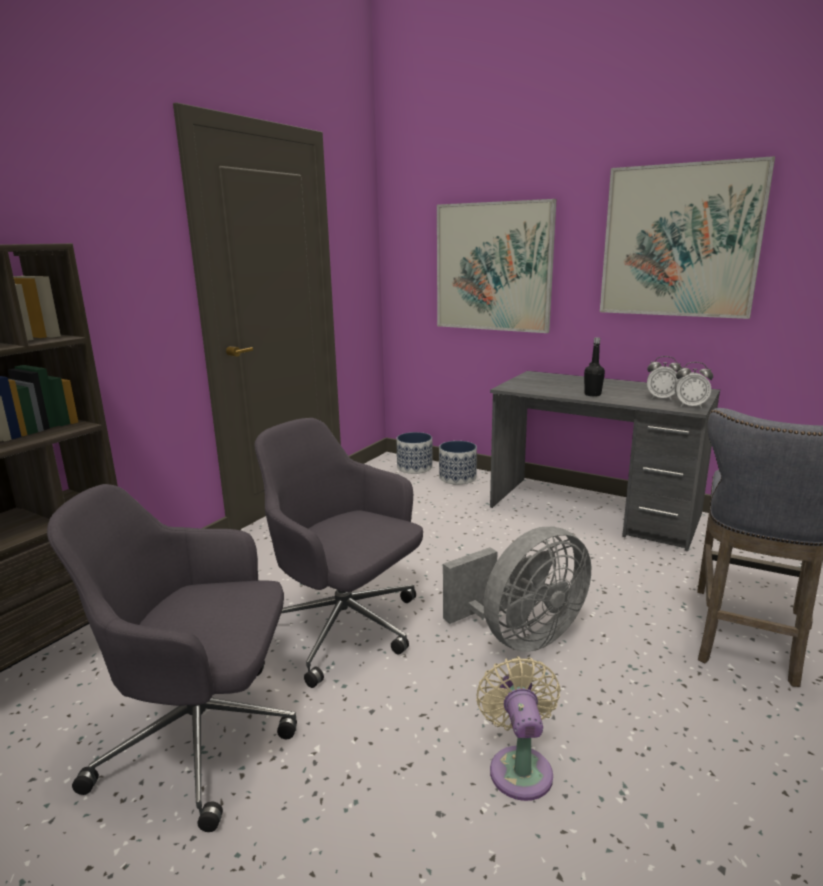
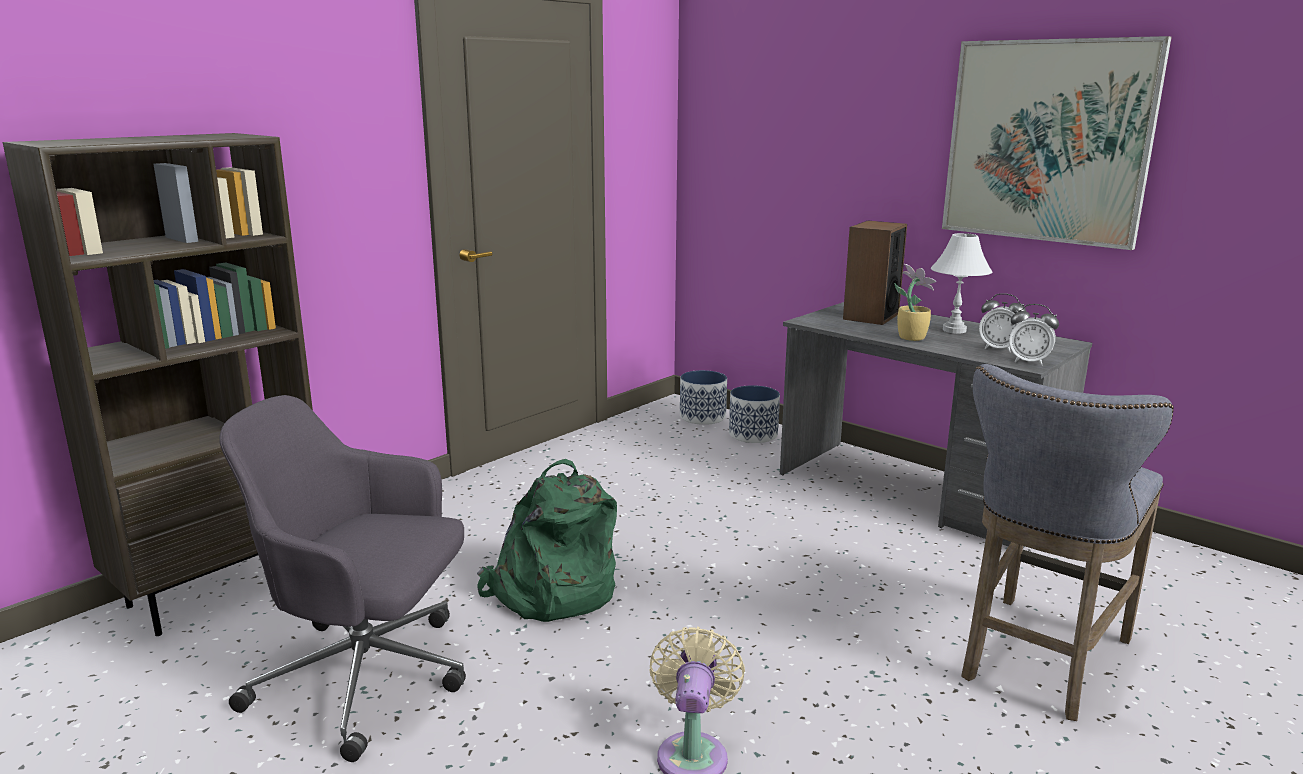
camera: 10 degrees right, 0 degrees up
grey office chair [254,418,423,688] -> green backpack [477,459,617,622]
picture [437,199,557,333] -> none
grey fan [443,527,591,652] -> none
black bottle [584,337,605,397] -> potted plant [894,264,936,341]
none -> speaker [843,221,907,325]
none -> white table lamp [931,233,992,334]

